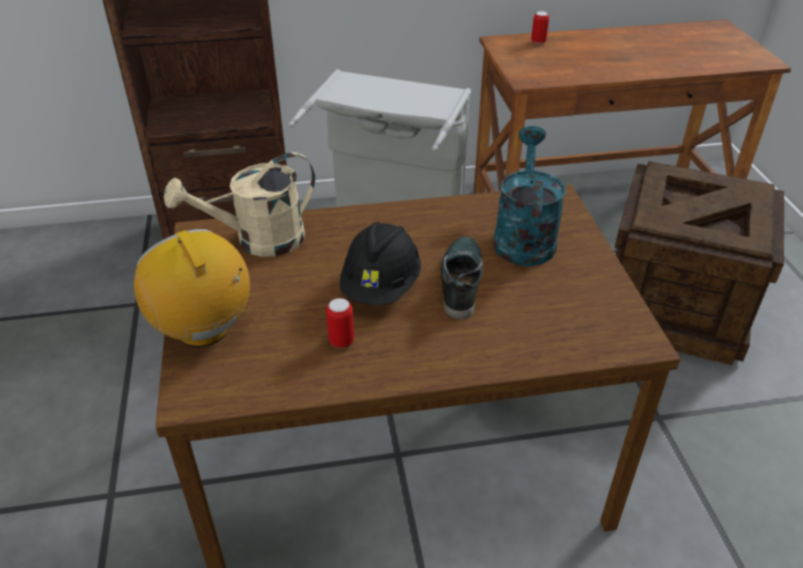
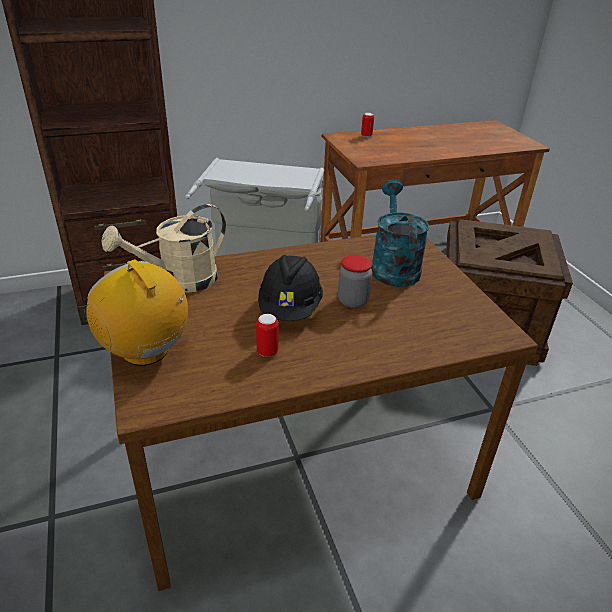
camera: 10 degrees left, 5 degrees down
shoe [441,236,483,319] -> jar [338,255,372,308]

